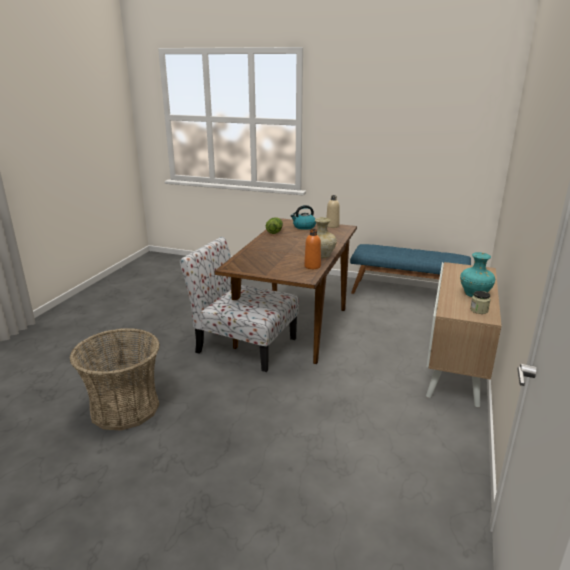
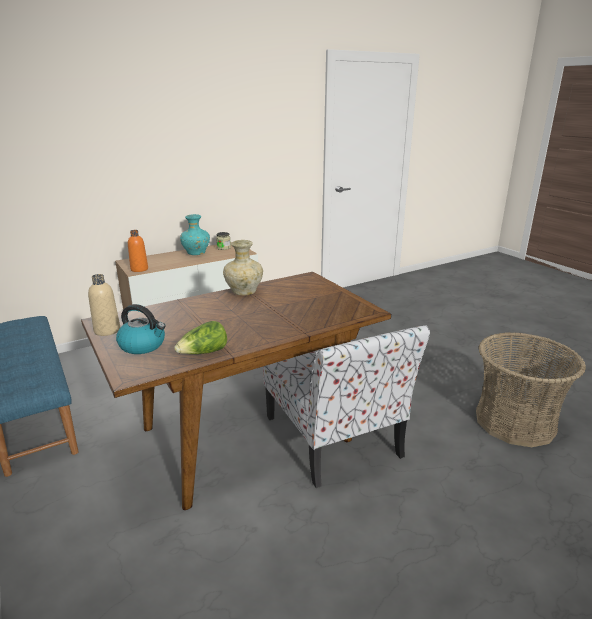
camera: 140 degrees left, 0 degrees up
orange bottle [304,229,321,269] -> orange bottle moved to [128,230,148,272]

